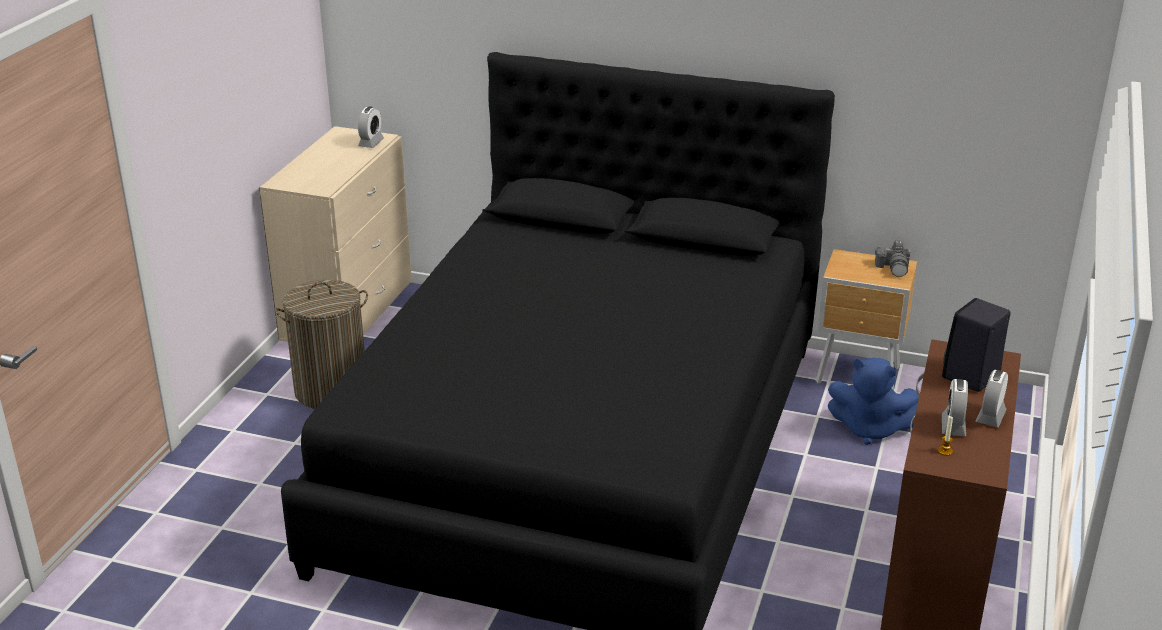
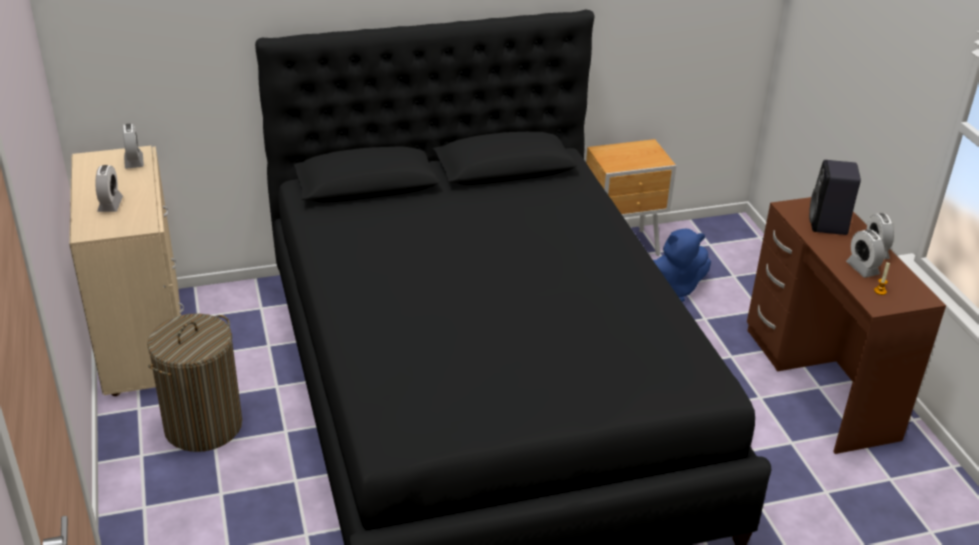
camera: 35 degrees left, 5 degrees up
camera [875,240,911,277] -> none
none -> alarm clock [95,165,123,212]

